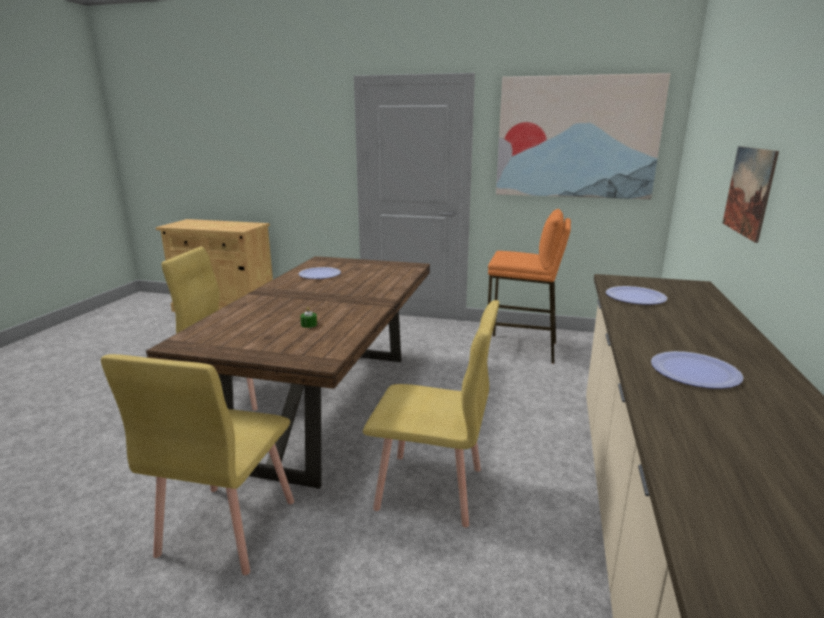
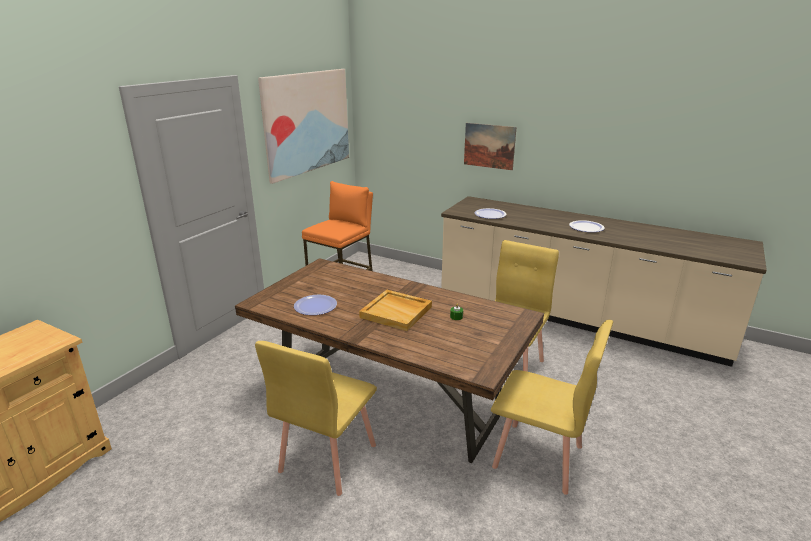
camera: 75 degrees left, 5 degrees up
none -> beige tray [359,290,432,331]

